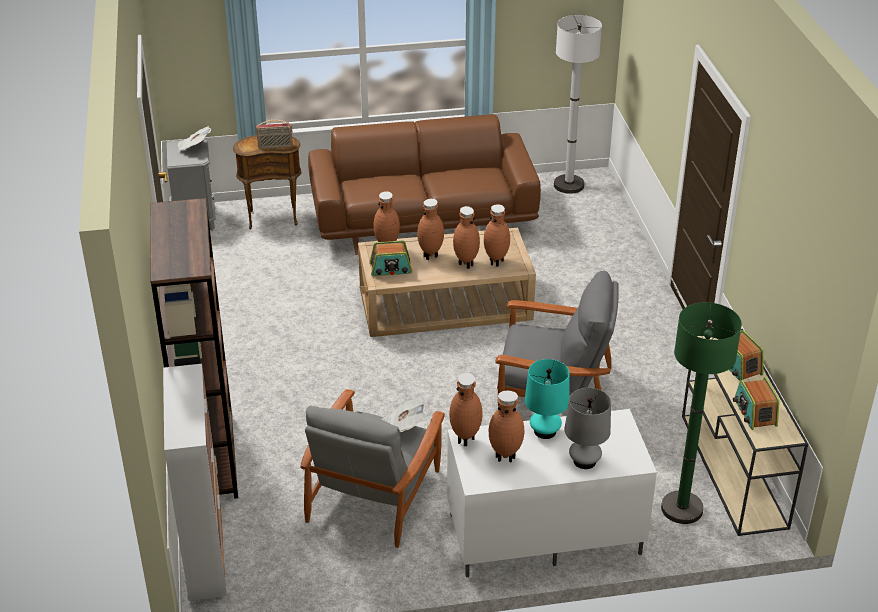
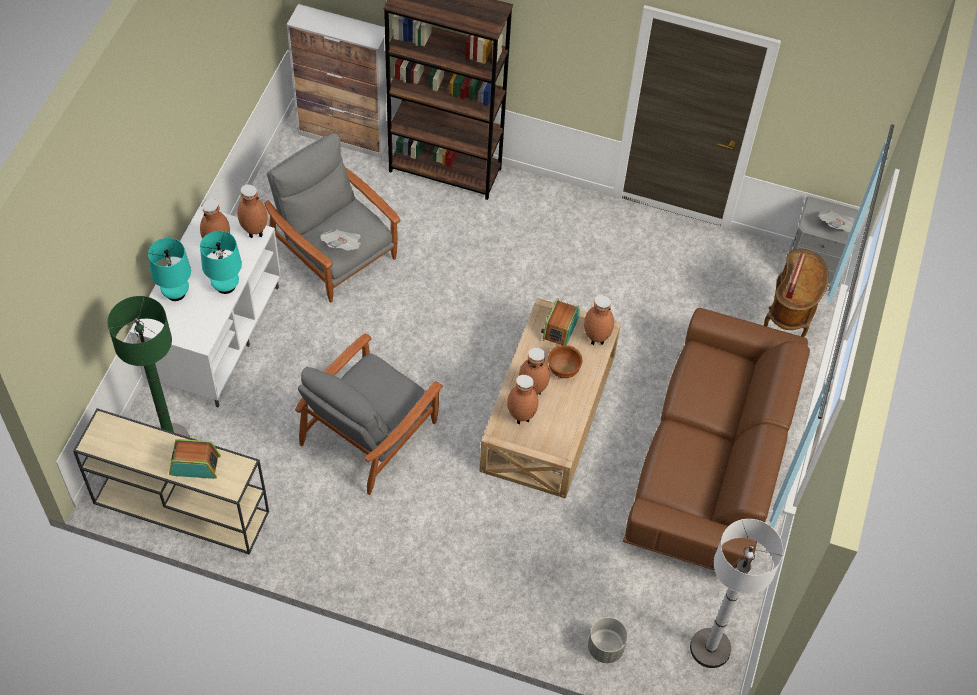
camera: 115 degrees right, 20 degrees up
brown vase [417,199,444,260] -> brown bowl [548,345,583,378]
grey table lamp [564,388,611,469] -> turquoise table lamp [148,238,191,301]
radio [733,377,780,430] -> none
none -> grey planter [588,617,628,663]

